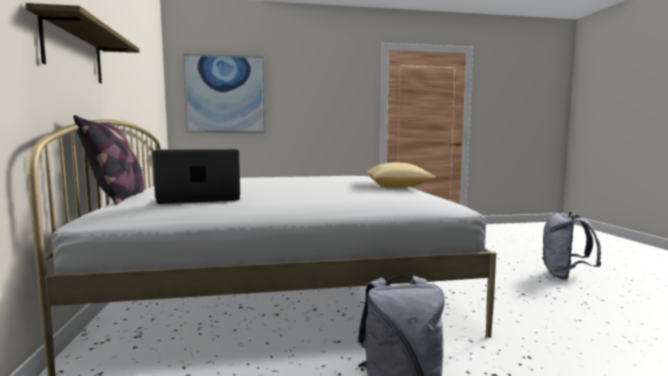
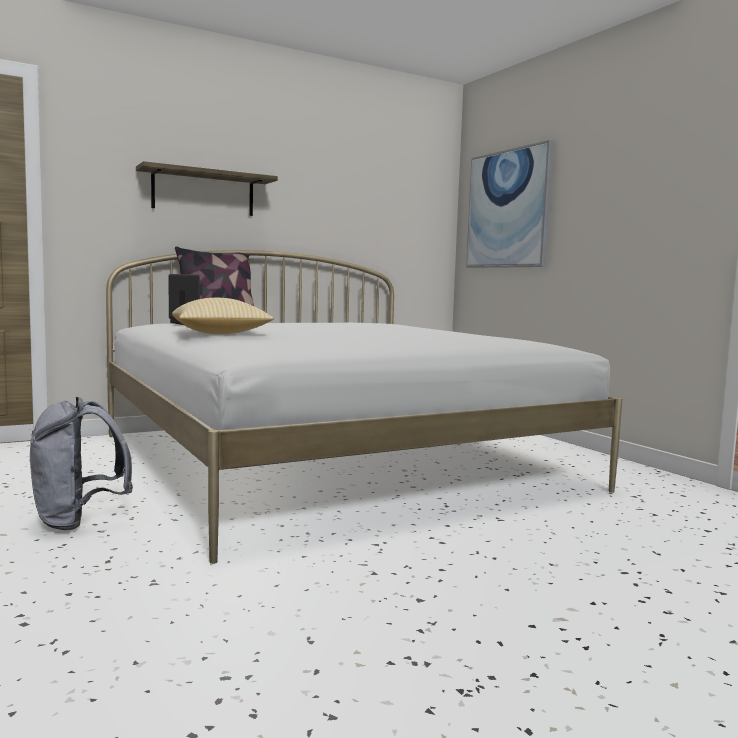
camera: 70 degrees right, 0 degrees up
pillow [367,163,436,188] -> pillow moved to [172,298,274,334]
grey backpack [542,212,601,279] -> none

